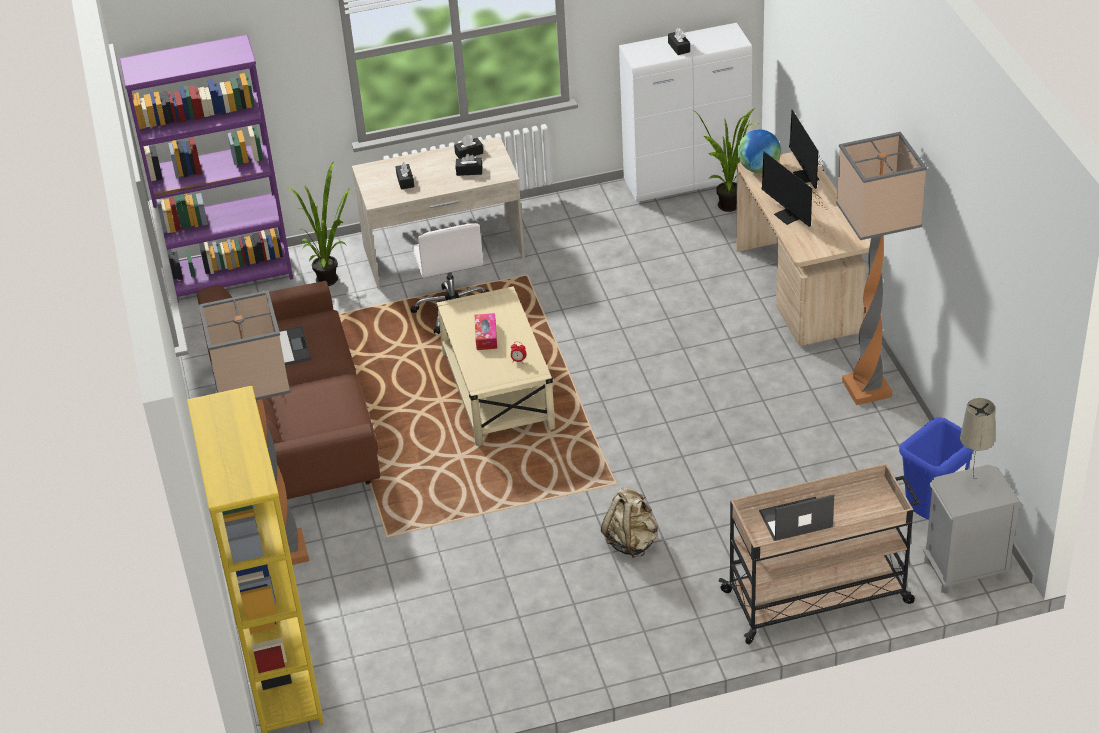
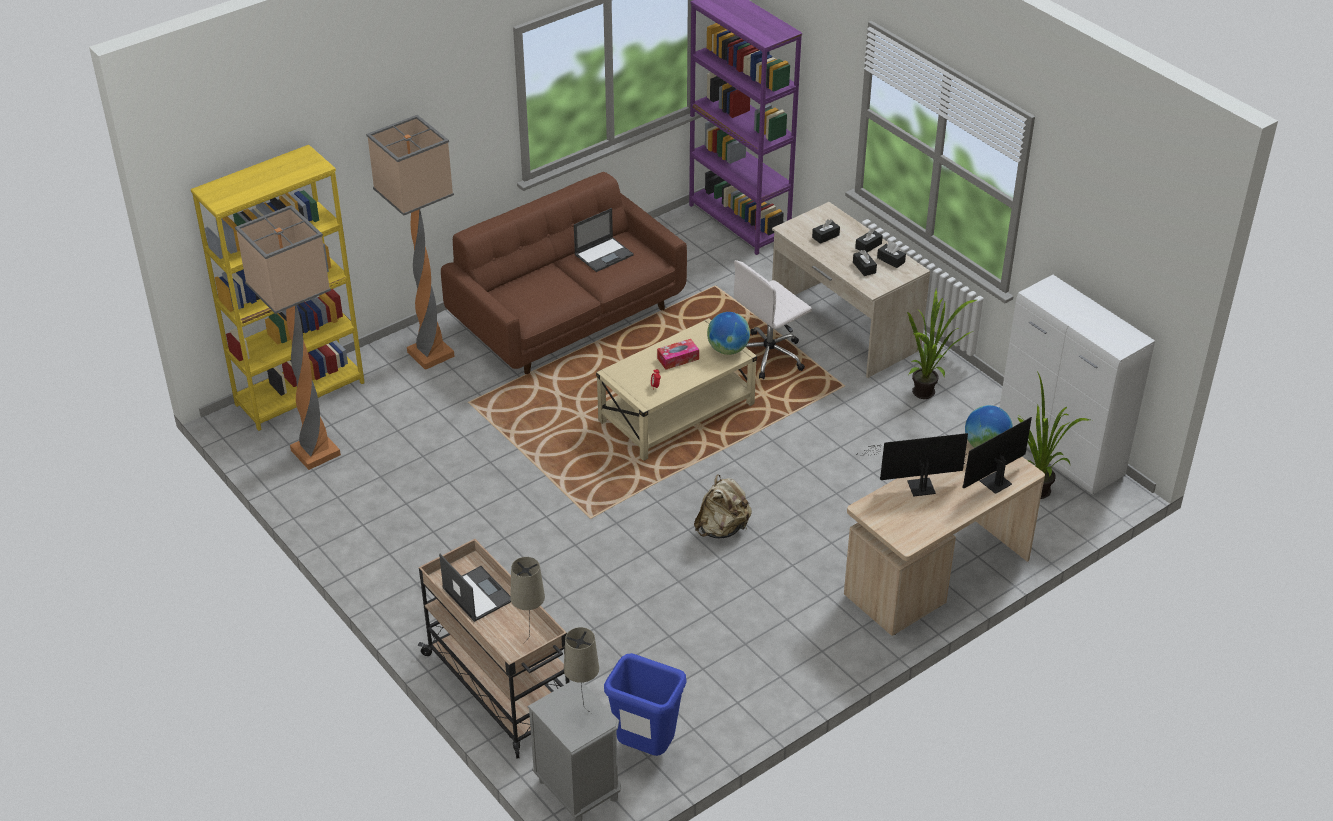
camera: 65 degrees right, 0 degrees up
potted plant [287,161,350,286] -> potted plant moved to [907,290,977,399]
beige backpack [601,487,658,558] -> beige backpack moved to [694,474,752,538]
black tissue box [668,28,690,55] -> black tissue box moved to [855,228,883,252]
monitor [761,151,826,227] -> monitor turned 45 degrees clockwise [858,433,968,497]
floor lamp [836,132,927,405] -> floor lamp moved to [235,205,341,470]
none -> beige table lamp [510,557,545,644]
none -> globe [707,312,750,355]

